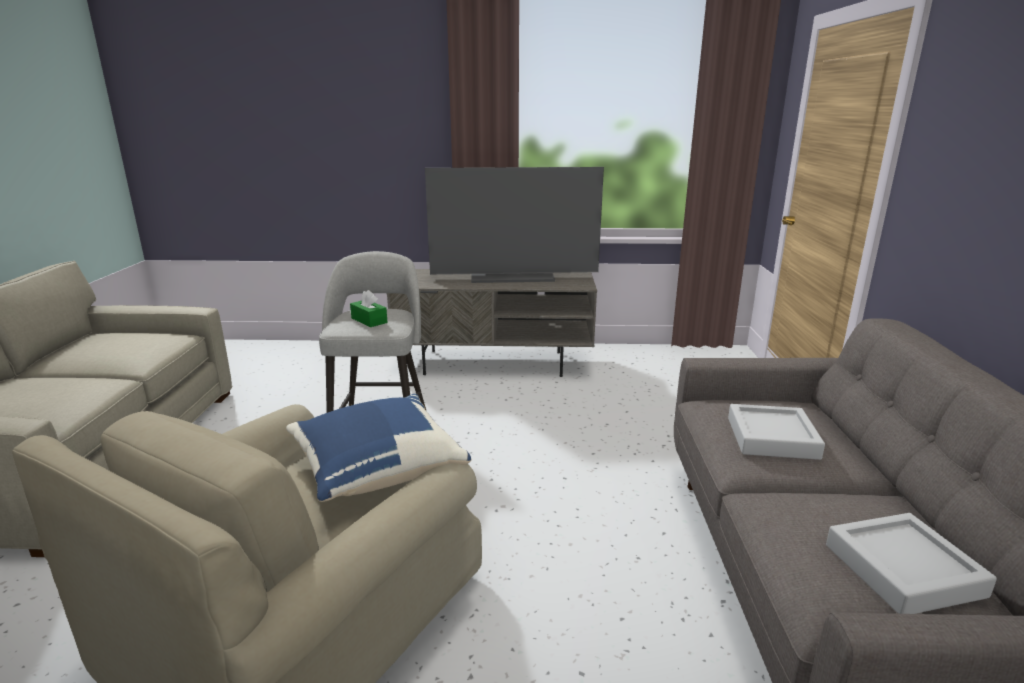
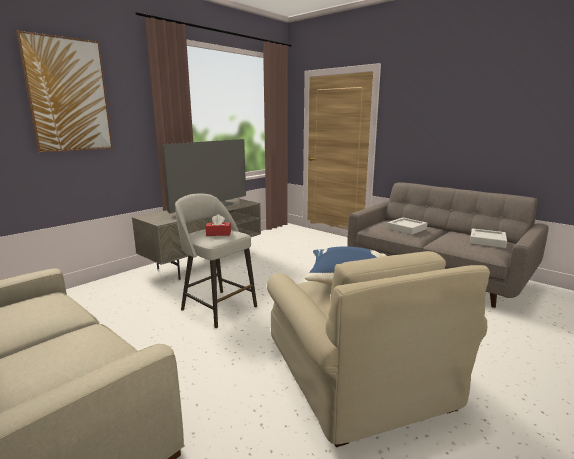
camera: 50 degrees left, 5 degrees down
green tissue box [350,290,387,327] -> red tissue box [206,214,231,236]
none -> picture [16,30,113,152]

